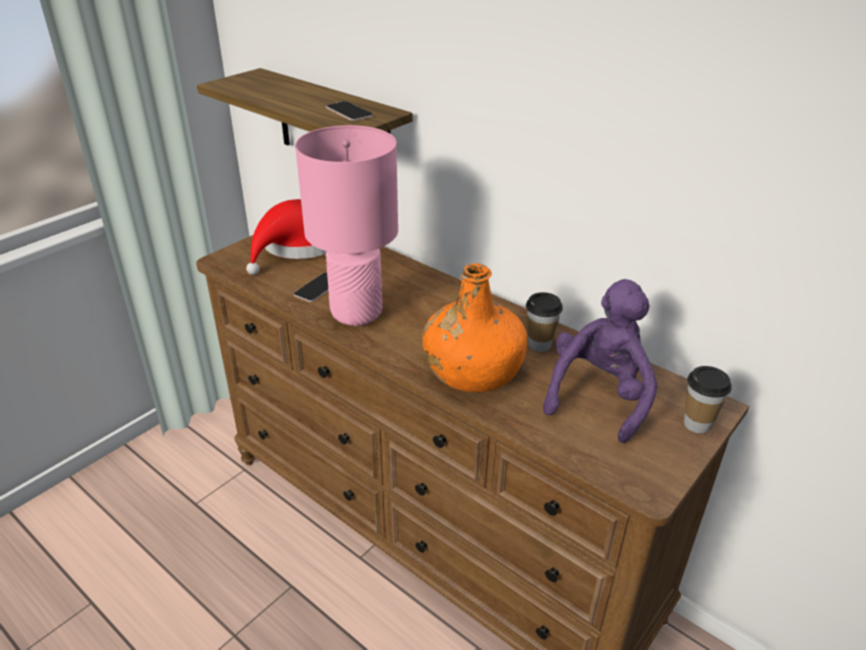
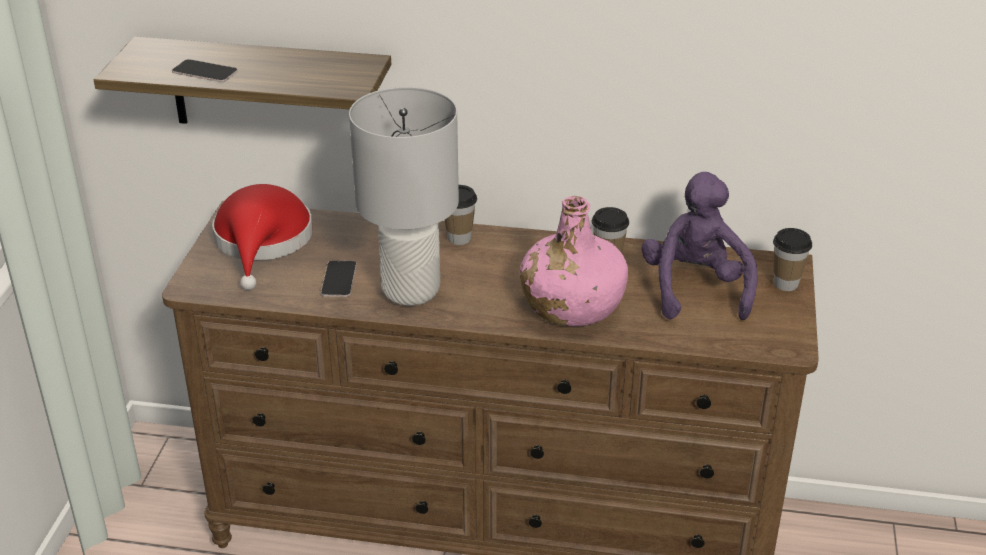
camera: 30 degrees left, 0 degrees up
pink table lamp [295,125,398,326] -> grey table lamp [349,87,459,306]
phone [326,101,373,121] -> phone moved to [172,59,238,82]
orange bottle [422,263,527,392] -> pink bottle [520,196,628,326]
none -> cup [445,185,477,245]

